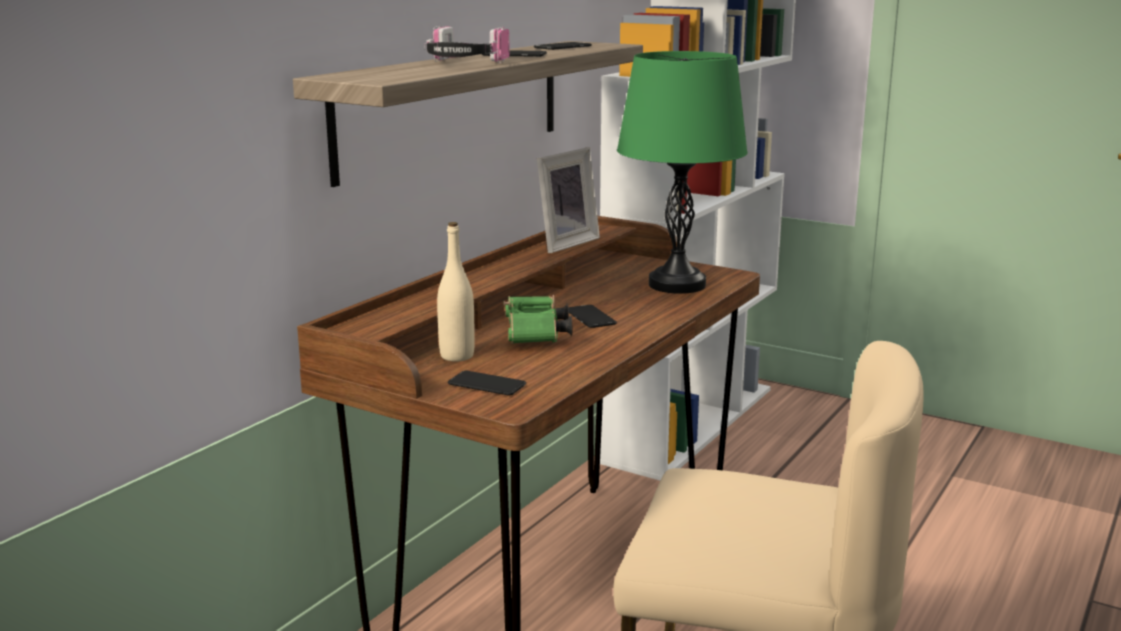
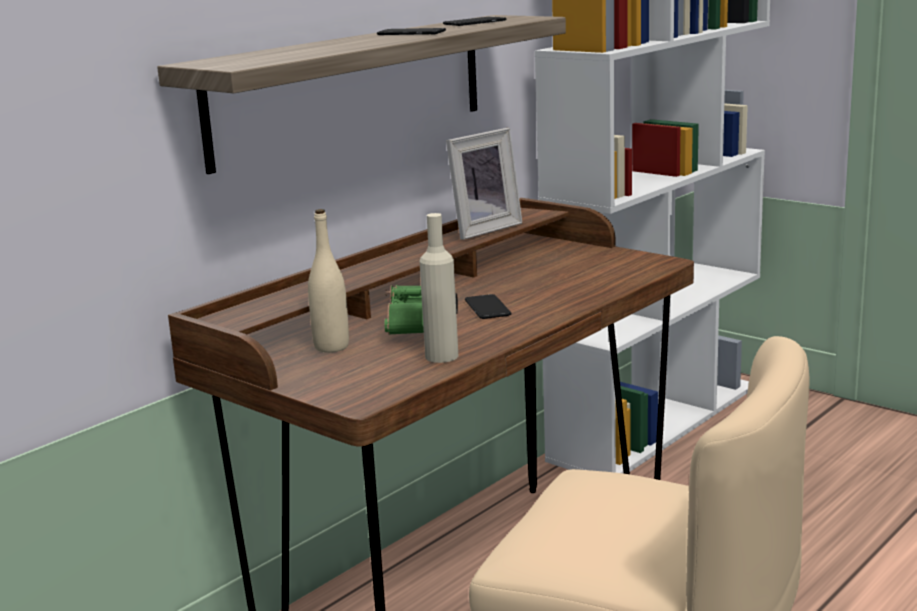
camera: 10 degrees right, 0 degrees up
headphones [424,26,510,63] -> none
phone [448,371,526,395] -> none
green table lamp [617,51,748,294] -> none
none -> beige bottle [419,213,458,363]

